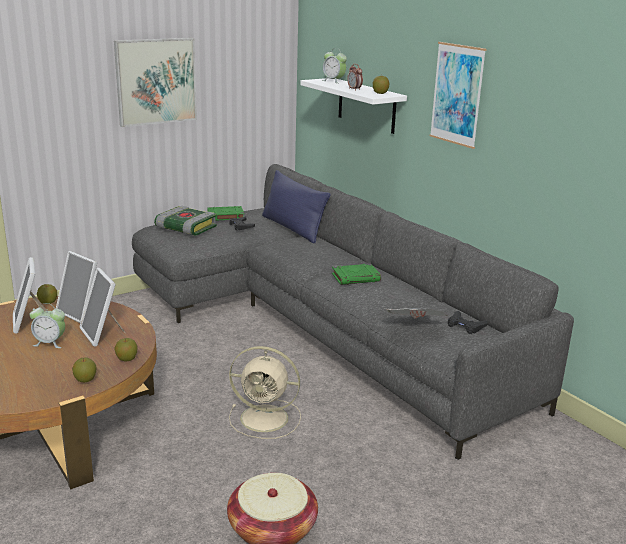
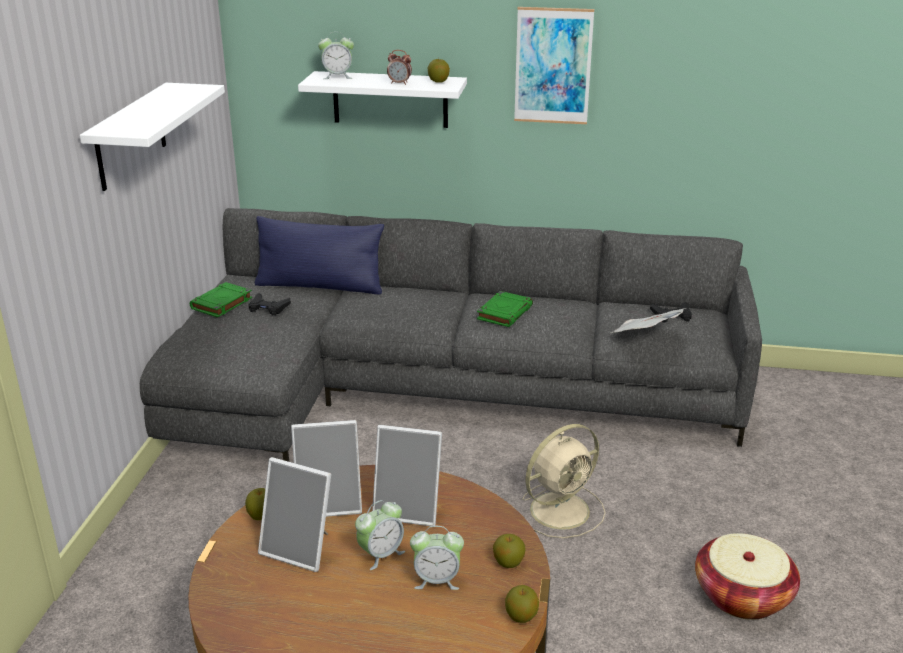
camera: 45 degrees left, 5 degrees up
picture [114,38,197,127] -> white shelf [80,83,225,191]
apple [114,338,138,361] -> apple moved to [505,585,539,623]
book [154,206,217,236] -> none
none -> alarm clock [410,526,464,590]

